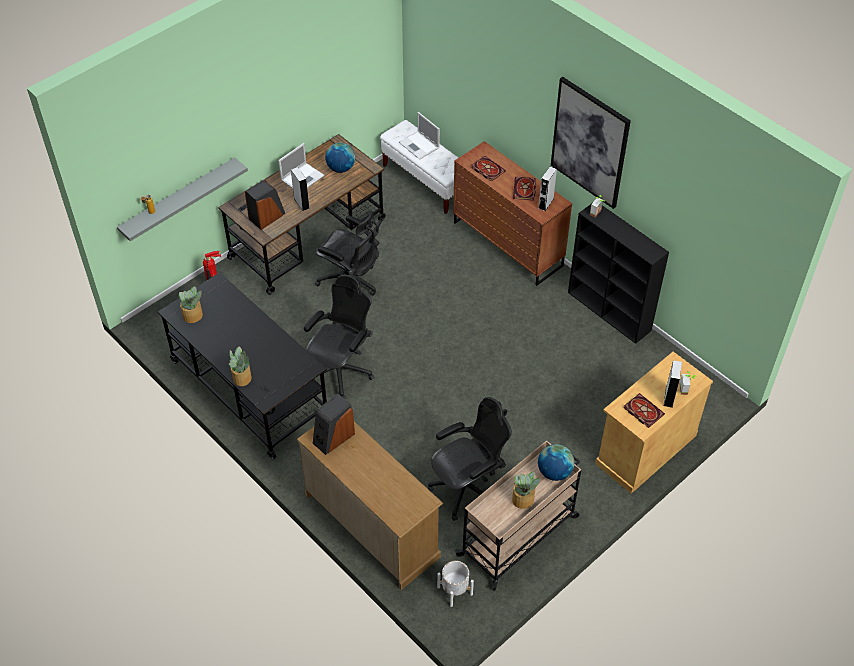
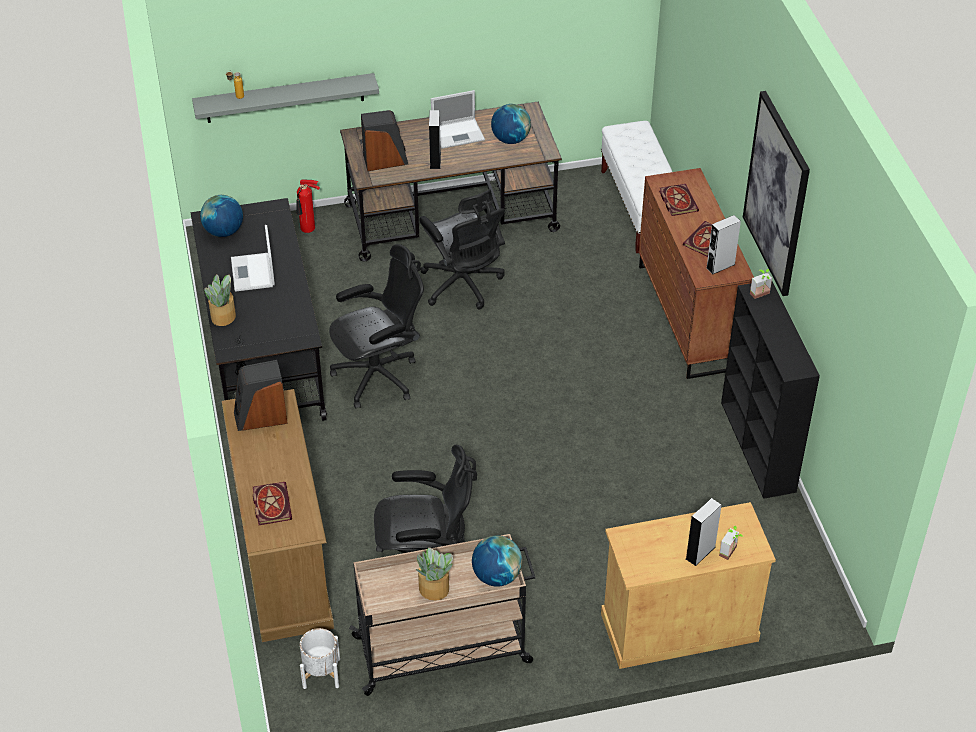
camera: 30 degrees right, 5 degrees down
potted plant [178,286,203,323] -> globe [200,195,243,237]
laptop [399,112,440,160] -> laptop moved to [231,225,275,292]
book [624,393,665,428] -> book moved to [253,482,292,525]

